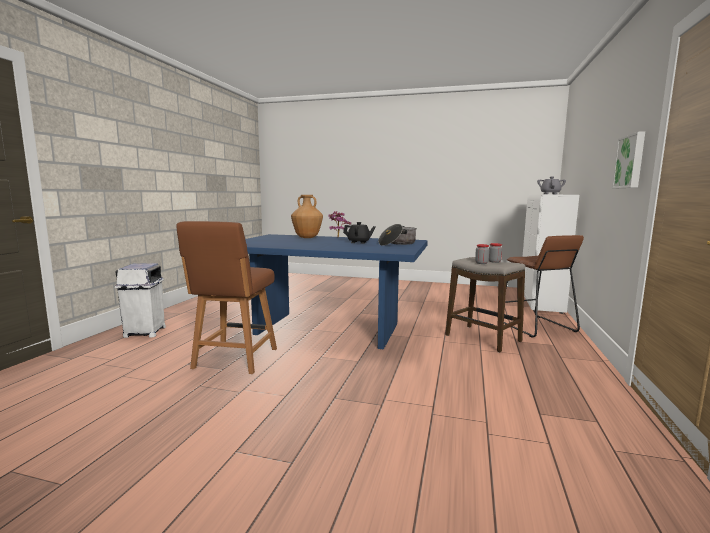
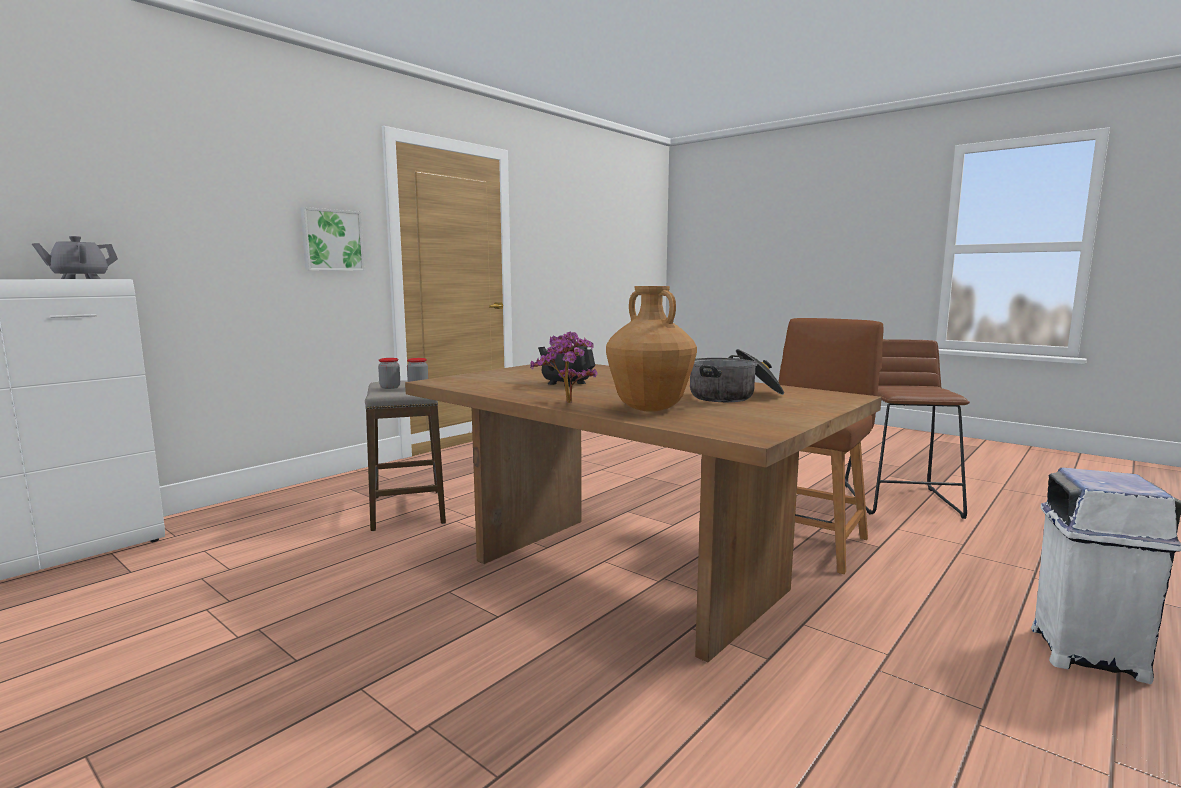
camera: 155 degrees left, 0 degrees up
blue dining table [245,234,428,350] -> brown dining table [405,364,882,662]
cooking pot [378,224,417,246] -> cooking pot moved to [690,349,784,402]
brown stool [504,235,584,338] -> brown stool moved to [845,339,970,519]

